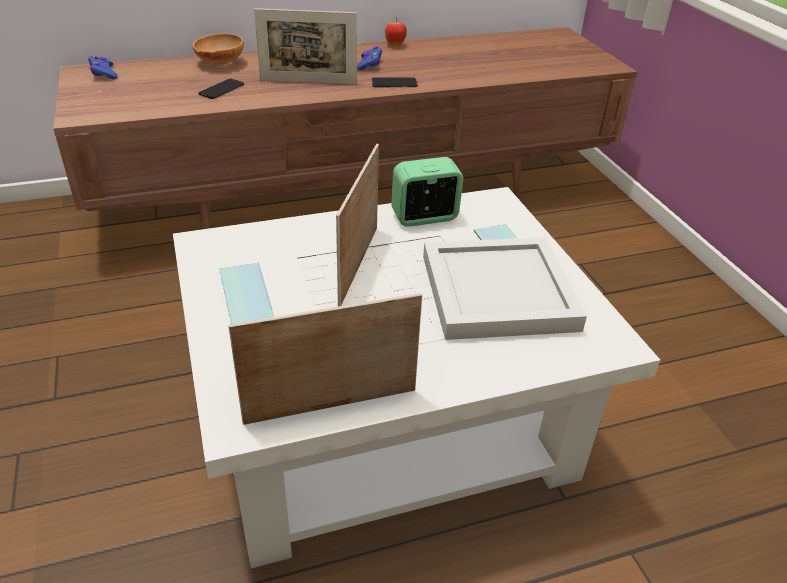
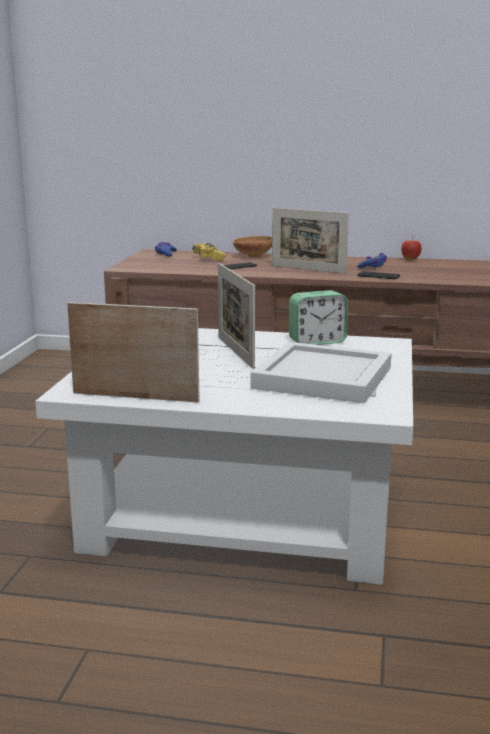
camera: 30 degrees right, 20 degrees down
picture frame [336,144,379,306] -> picture frame turned 60 degrees counterclockwise [218,263,255,369]
alarm clock [391,157,463,227] -> alarm clock turned 150 degrees clockwise [289,290,348,345]
none -> yellow game controller [192,243,226,261]

